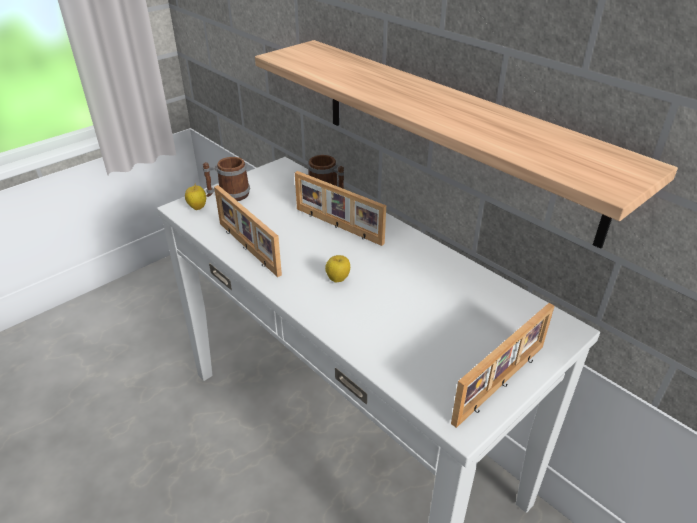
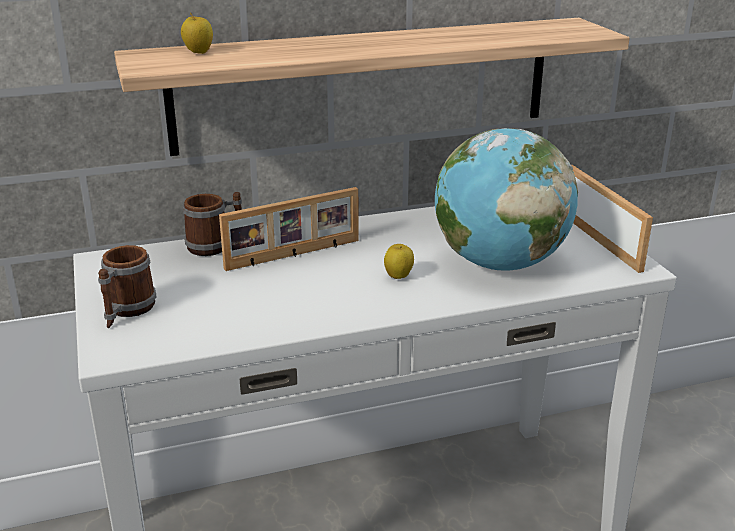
camera: 65 degrees left, 10 degrees down
apple [185,184,206,210] -> apple moved to [181,13,213,54]
picture frame [214,185,282,277] -> none
none -> globe [435,128,578,271]

